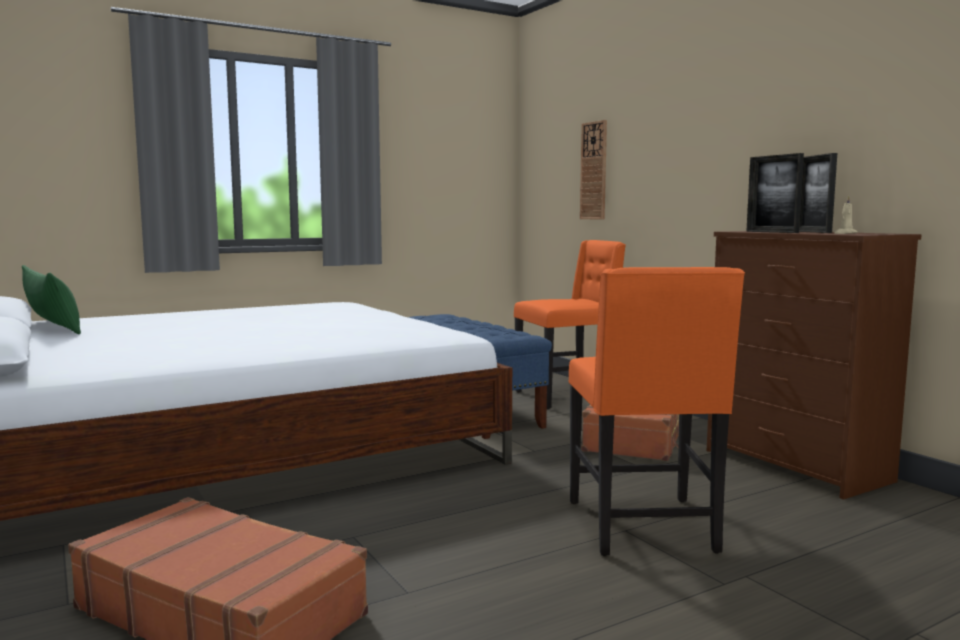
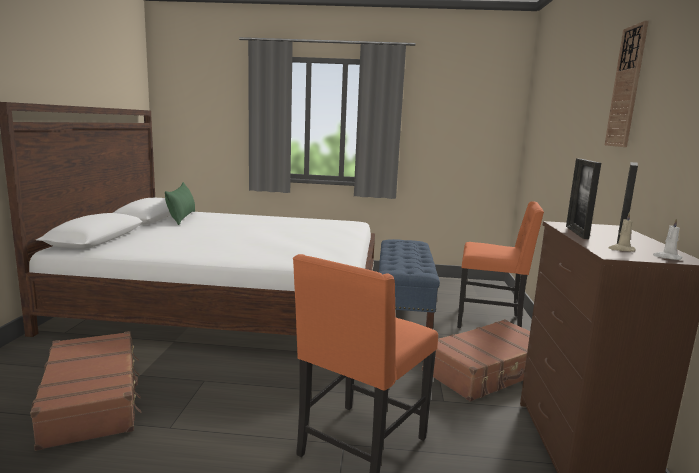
camera: 35 degrees right, 5 degrees up
wall clock [580,120,607,220] -> wall clock moved to [605,21,649,147]
none -> white candle [653,219,682,260]

